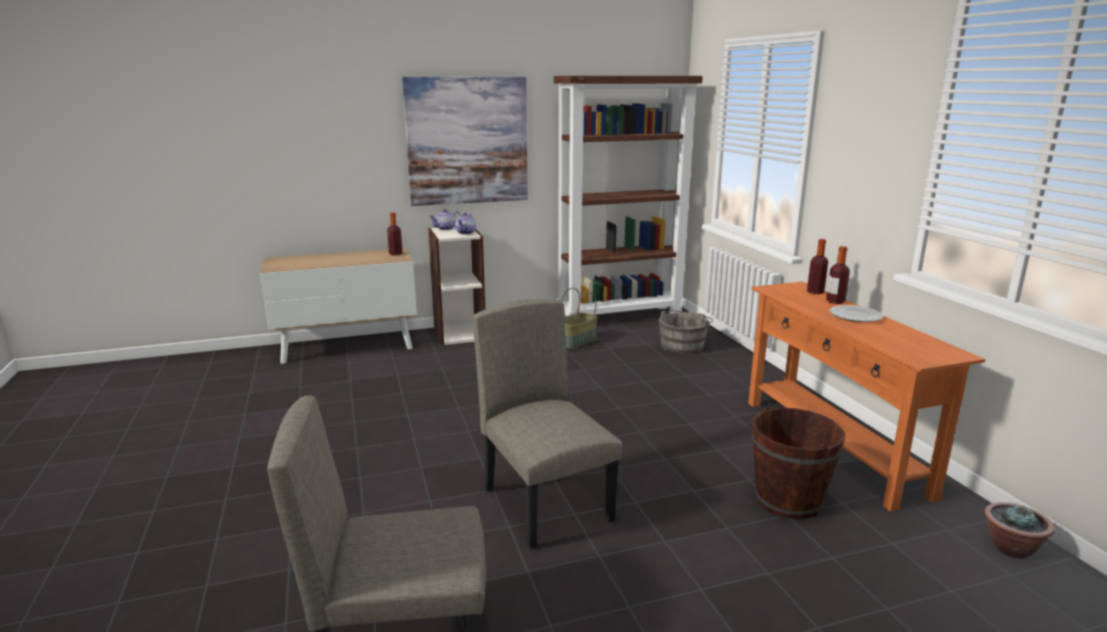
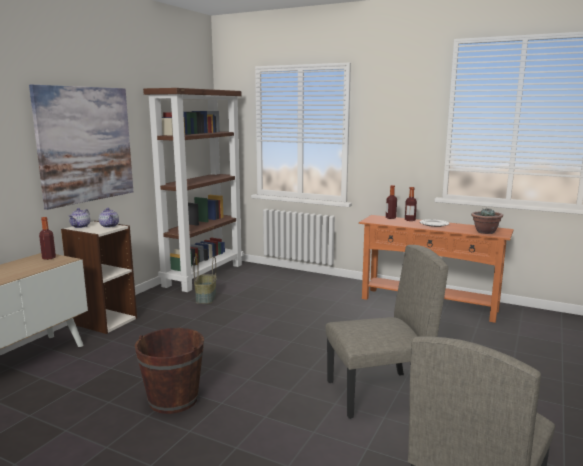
camera: 45 degrees left, 5 degrees down
beige chair [473,299,622,549] -> beige chair turned 150 degrees clockwise [325,245,448,419]
grey bucket [659,311,713,354] -> none
brown bucket [752,407,845,519] -> brown bucket moved to [135,328,204,414]
potted plant [984,502,1054,559] -> potted plant moved to [471,208,503,234]

